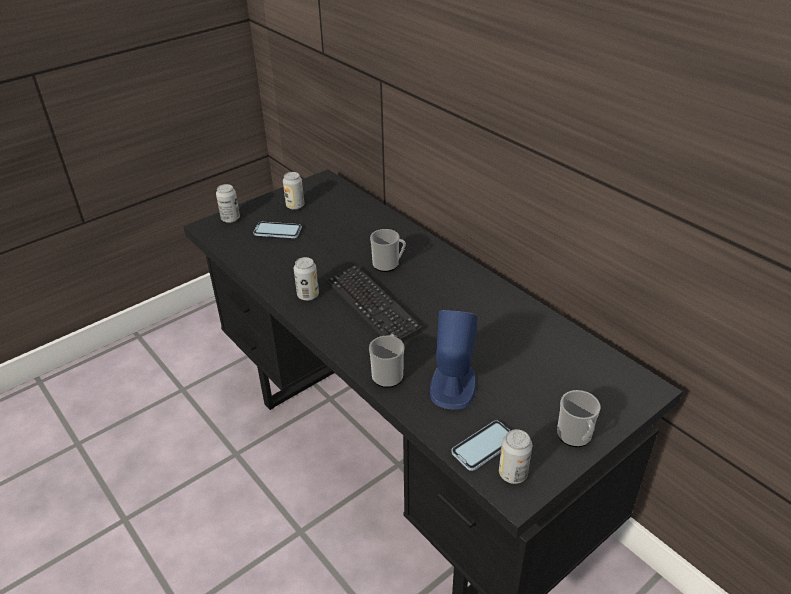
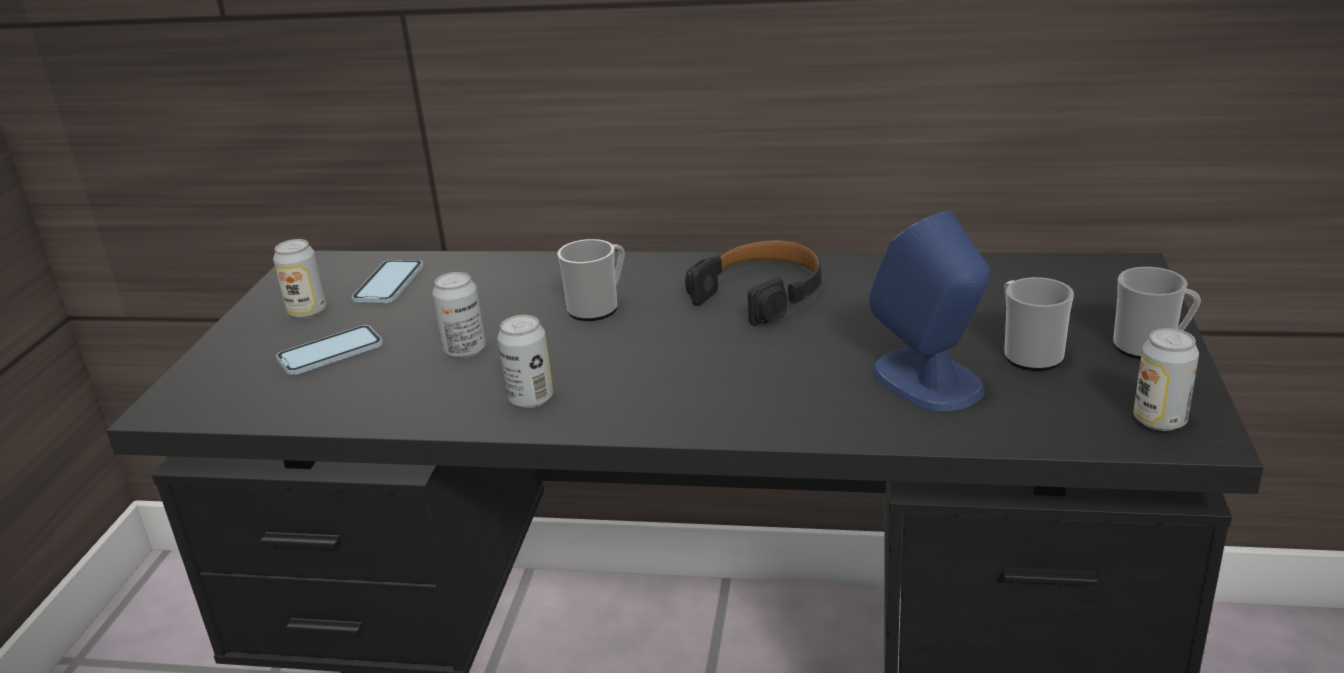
camera: 40 degrees left, 10 degrees down
can [216,184,240,223] -> can moved to [432,272,486,358]
keyboard [326,265,422,340] -> none
mug [369,334,405,388] -> mug moved to [1004,277,1074,371]
phone [451,420,511,471] -> phone moved to [352,260,423,303]
none -> black headphones [685,239,821,326]

